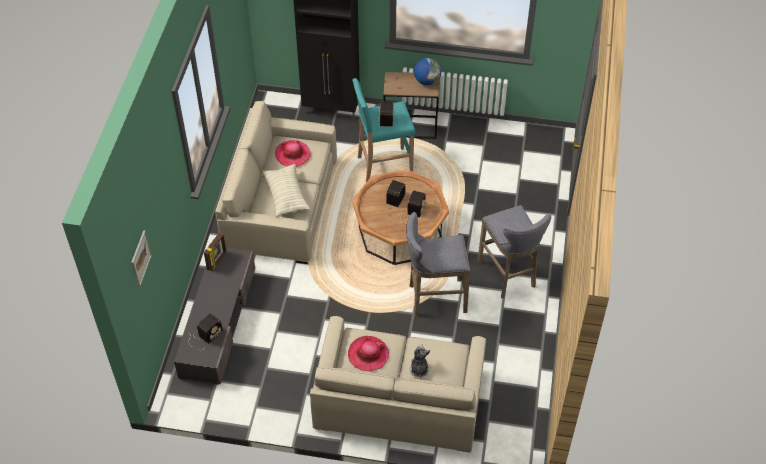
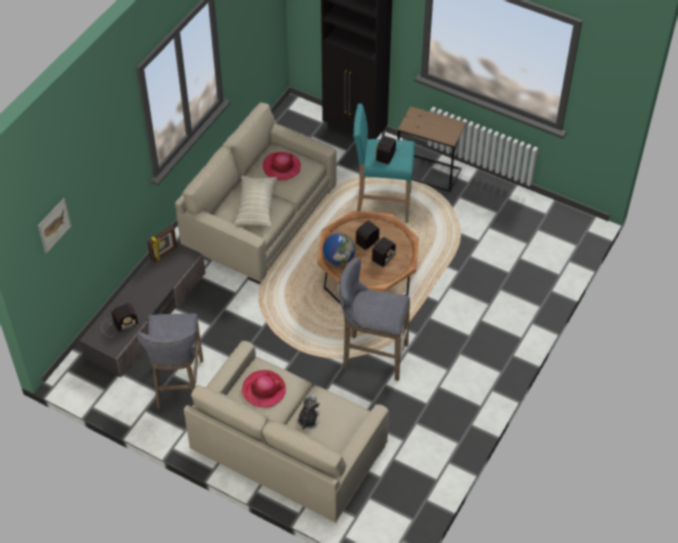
camera: 20 degrees right, 0 degrees up
globe [414,57,442,85] -> globe moved to [323,233,355,266]
grey stool [478,205,551,298] -> grey stool moved to [137,313,203,409]

